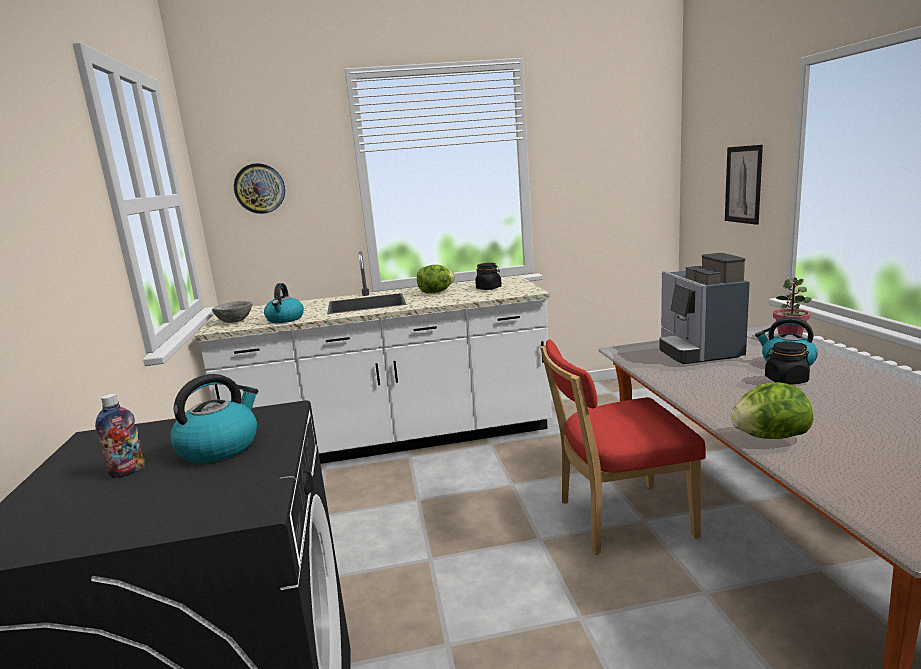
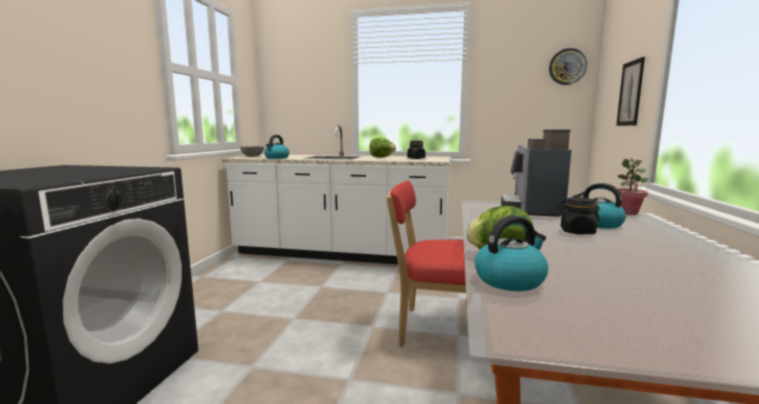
camera: 20 degrees right, 5 degrees down
bottle [95,394,145,479] -> none
kettle [170,374,258,463] -> kettle moved to [475,215,548,291]
wall clock [234,163,285,214] -> wall clock moved to [549,48,587,85]

